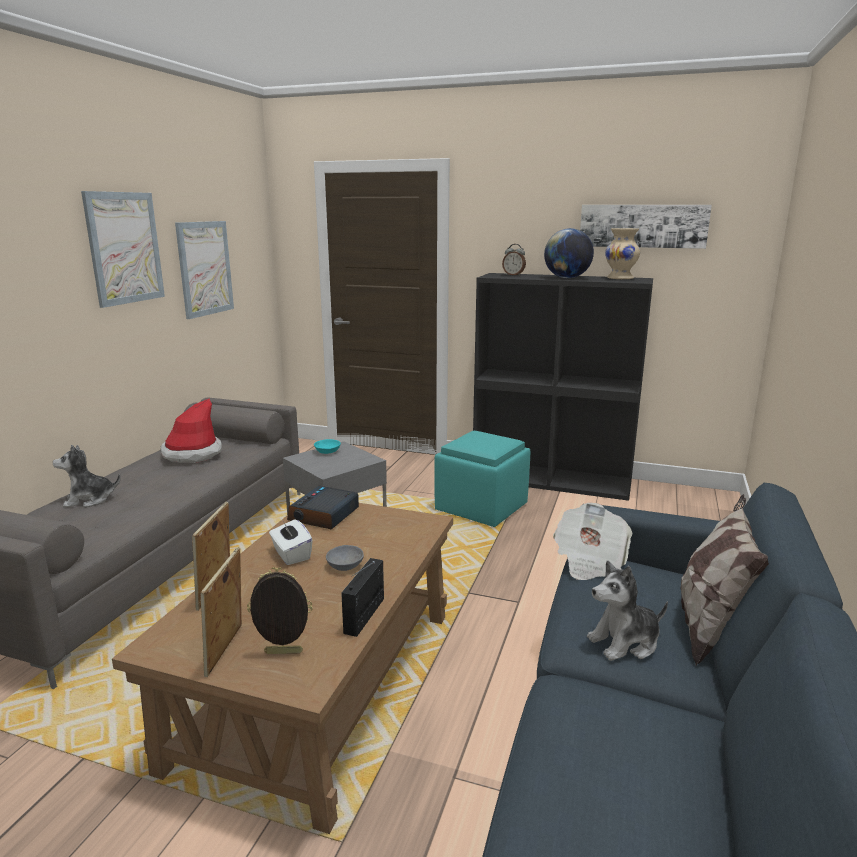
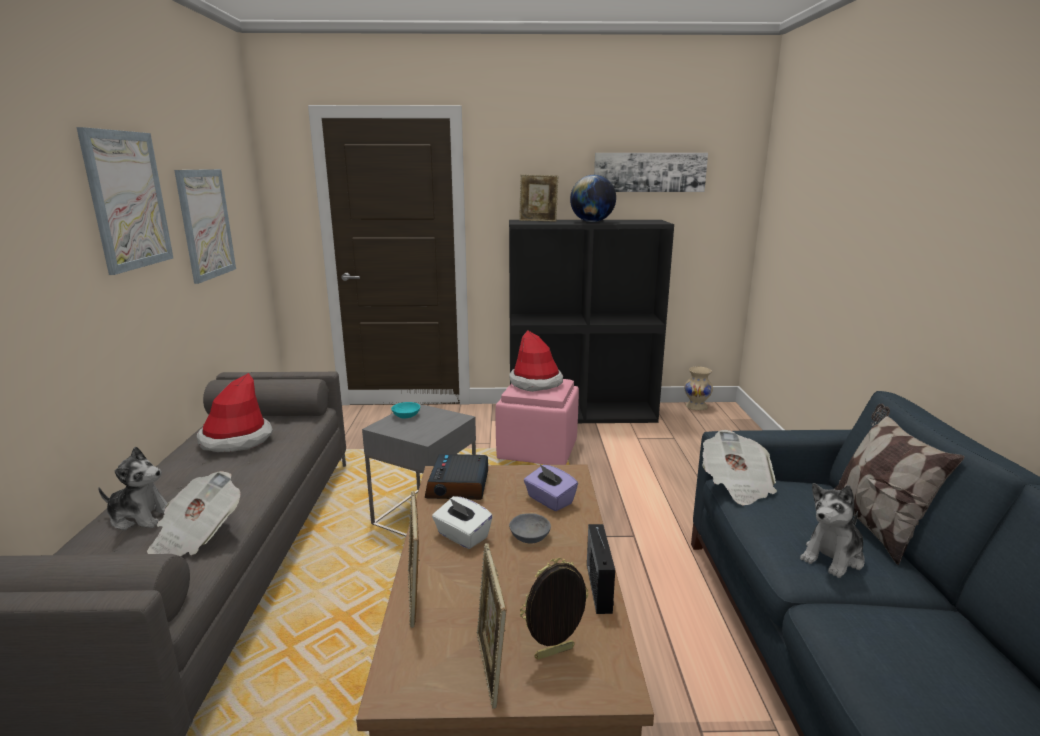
camera: 20 degrees left, 0 degrees up
plush toy [53,445,121,507] -> plush toy turned 135 degrees counterclockwise [98,446,168,530]
turquoise ottoman [434,431,530,527] -> pink ottoman [495,379,579,465]
alarm clock [502,244,526,276] -> picture frame [519,174,558,222]
beige vase [605,228,640,279] -> beige vase moved to [684,367,713,410]
none -> newspaper [147,471,241,556]
none -> hat [509,331,563,392]
none -> purple tissue box [524,464,578,511]

